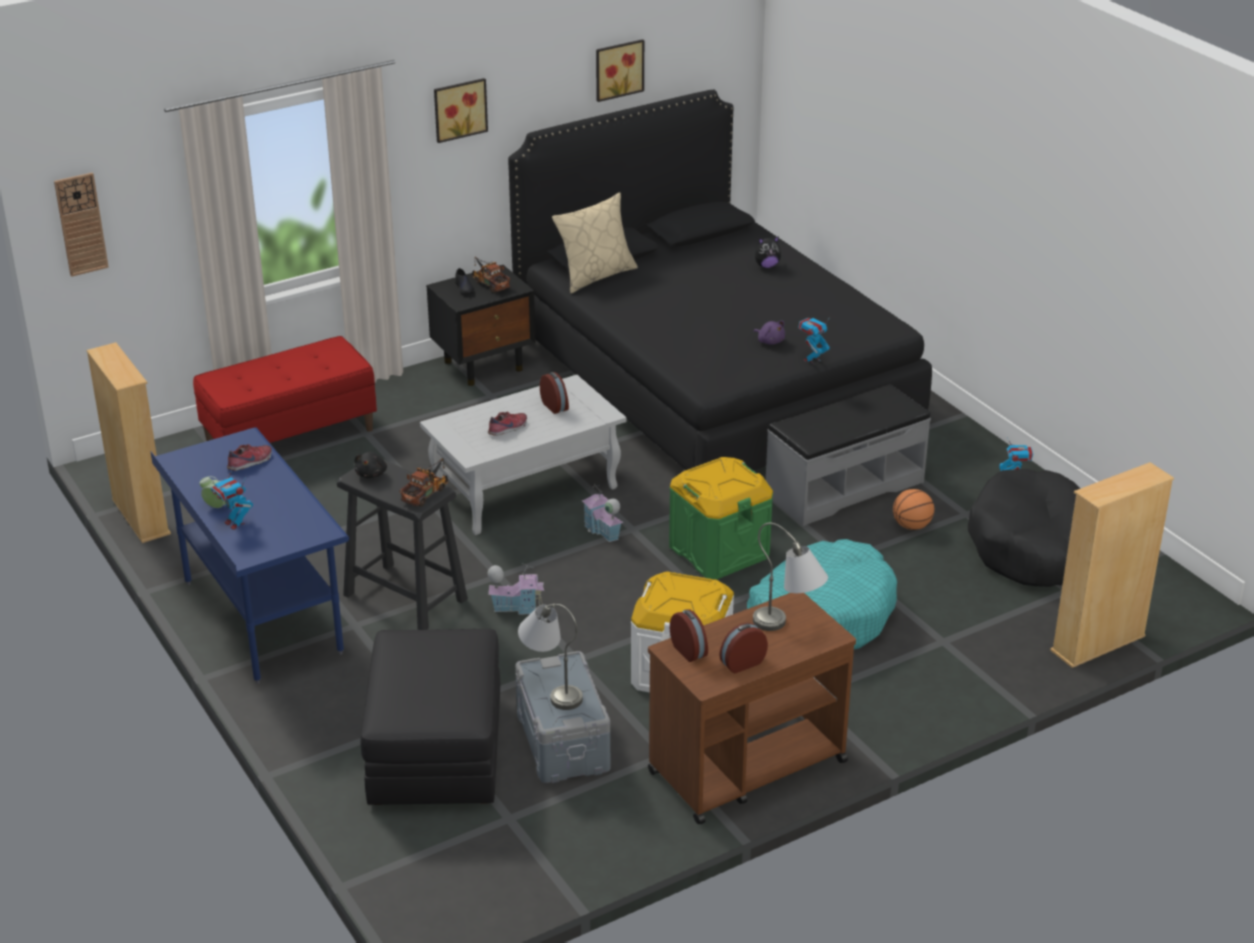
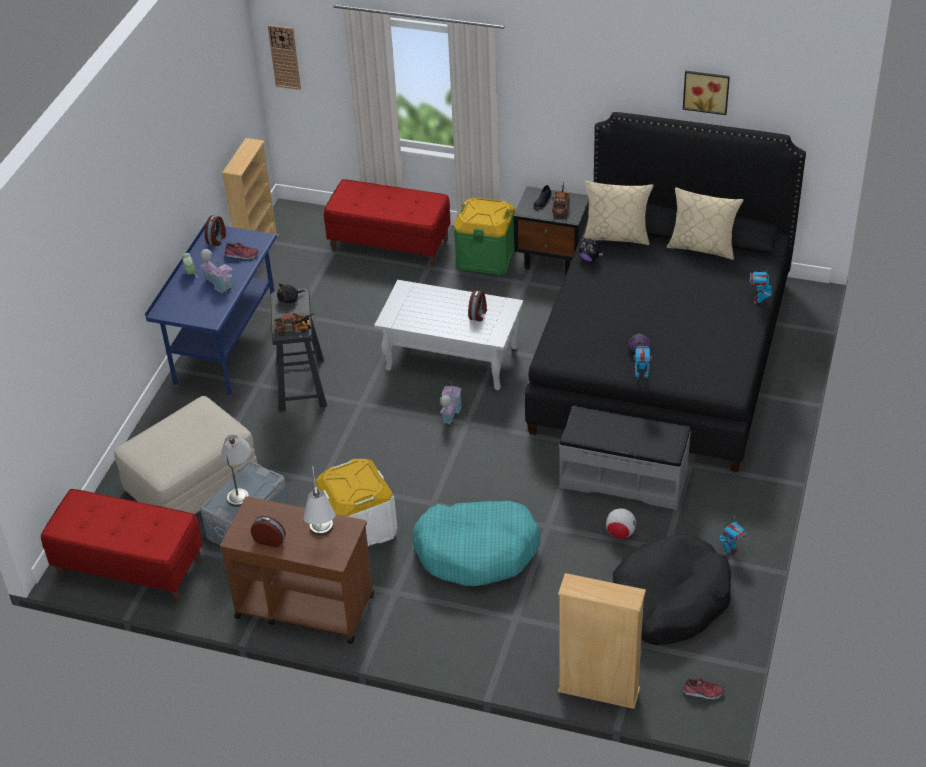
camera: 50 degrees right, 10 degrees up
toy robot [211,467,253,530] -> toy robot moved to [749,267,772,304]
black ottoman [360,629,500,805] -> beige ottoman [114,396,258,514]
picture [434,78,488,143] -> none
shoe [488,412,527,436] -> shoe moved to [682,678,724,700]
toy house [488,563,544,615] -> toy house moved to [200,249,234,293]
green storage box [669,457,773,579] -> green storage box moved to [454,197,515,275]
alarm clock [670,609,708,662] -> alarm clock moved to [205,215,226,246]
plush toy [755,237,781,268] -> plush toy moved to [579,236,603,262]
basketball [893,489,934,530] -> football [606,508,636,539]
none -> red bench [41,489,203,602]
none -> beige pillow [667,188,743,260]

